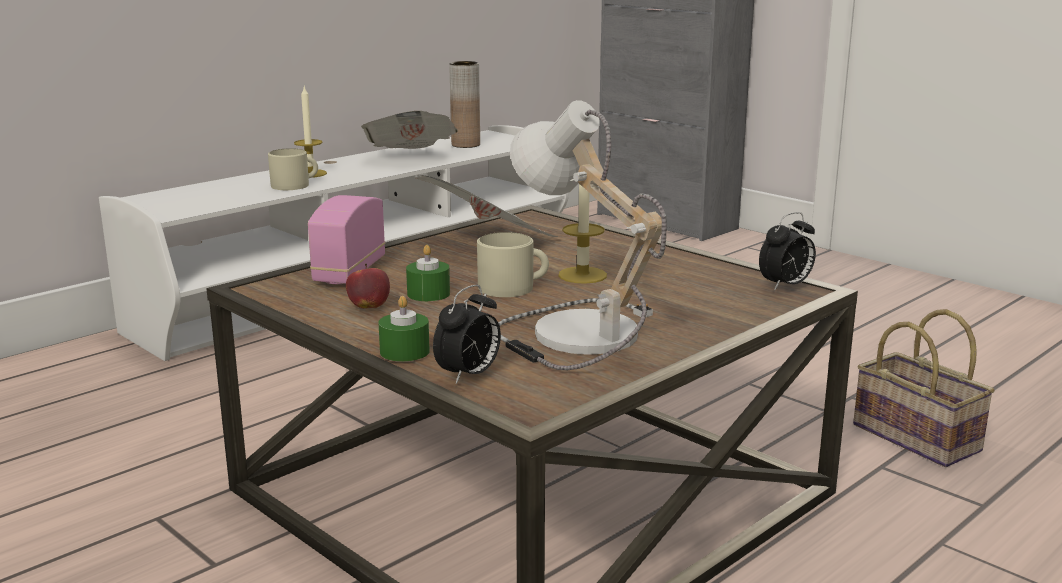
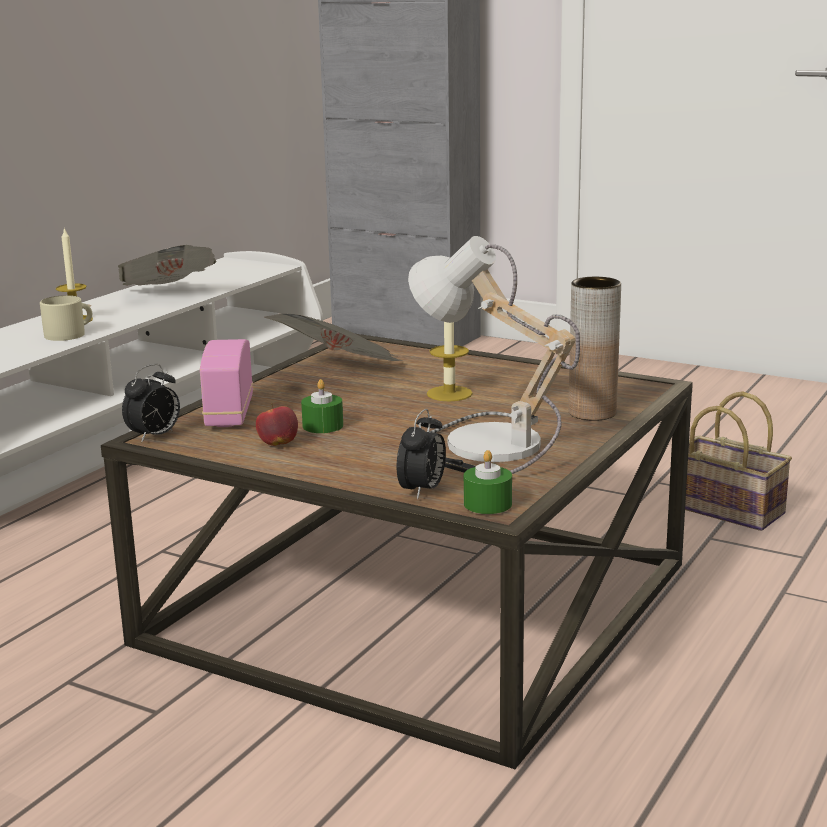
camera: 15 degrees left, 0 degrees up
green candle [379,296,430,362] -> green candle moved to [464,450,512,514]
brown vase [449,61,480,148] -> brown vase moved to [568,277,621,421]
beige mug [477,232,549,297] -> none
alarm clock [759,212,816,291] -> alarm clock moved to [122,364,180,443]

